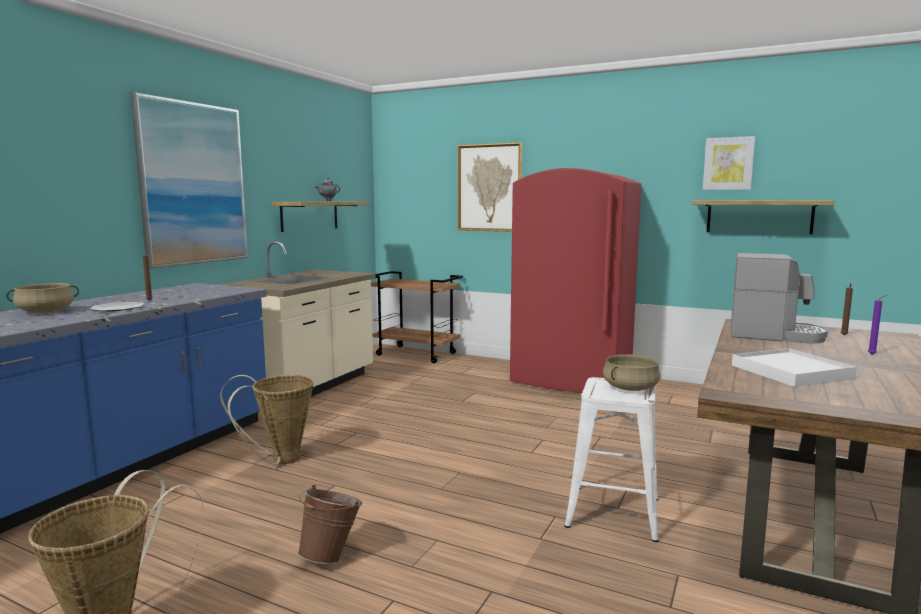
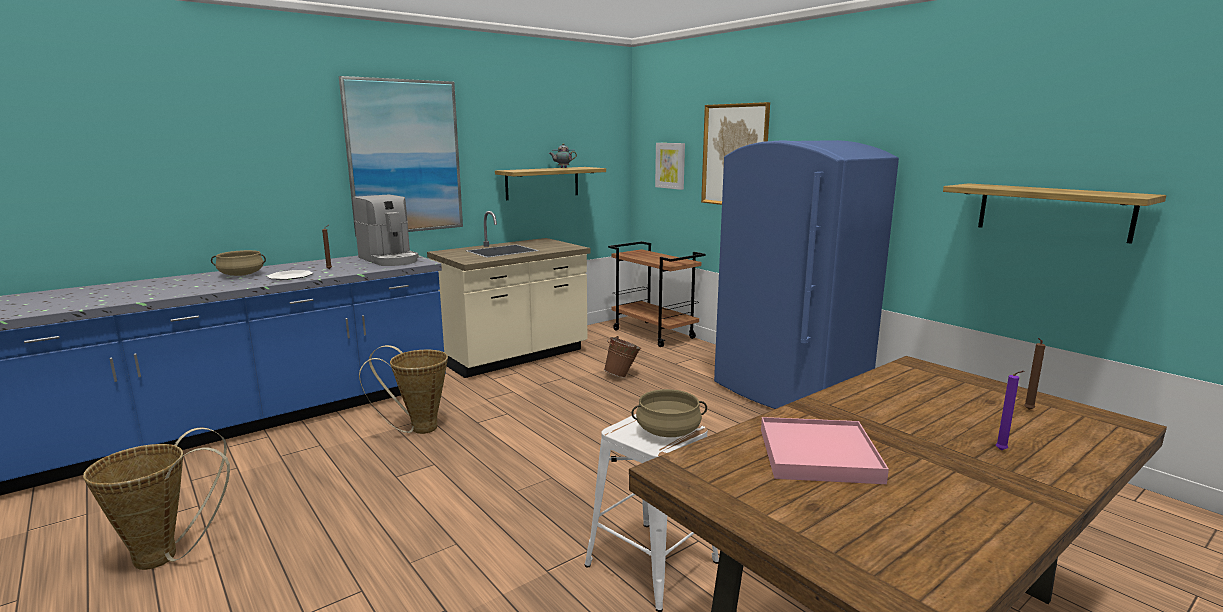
camera: 25 degrees right, 5 degrees up
brown bucket [298,485,363,564] -> brown bucket moved to [604,336,641,378]
red fridge [510,168,641,393] -> blue fridge [714,140,899,409]
picture [703,136,755,190] -> picture moved to [655,143,685,190]
coffee machine [731,253,828,344] -> coffee machine moved to [353,194,419,266]
white tray [732,348,857,387] -> pink tray [761,417,889,484]

